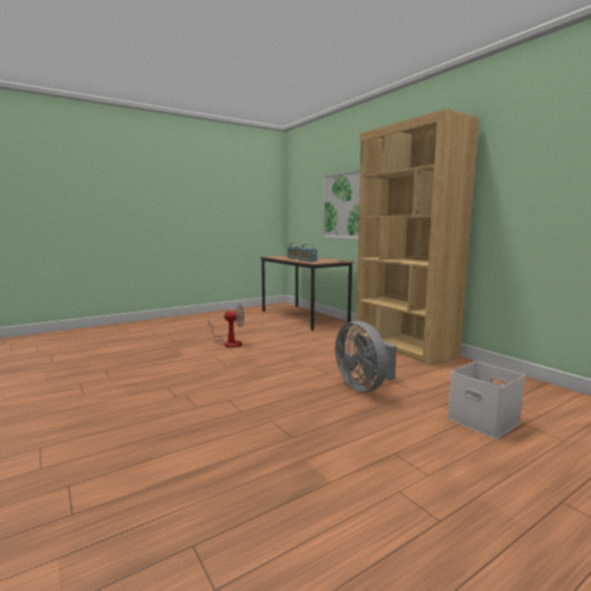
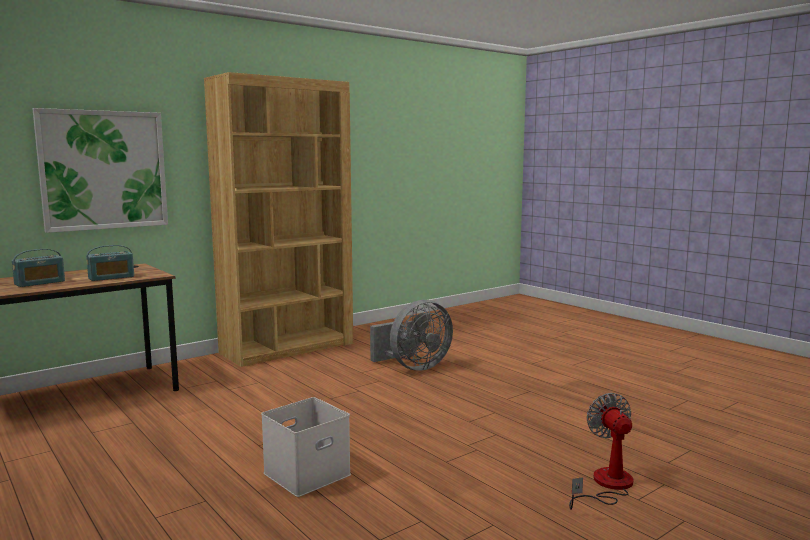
camera: 95 degrees left, 0 degrees up
fan [208,305,244,348] -> fan moved to [569,393,633,510]
white storage box [447,361,525,439] -> white storage box moved to [261,397,351,497]

